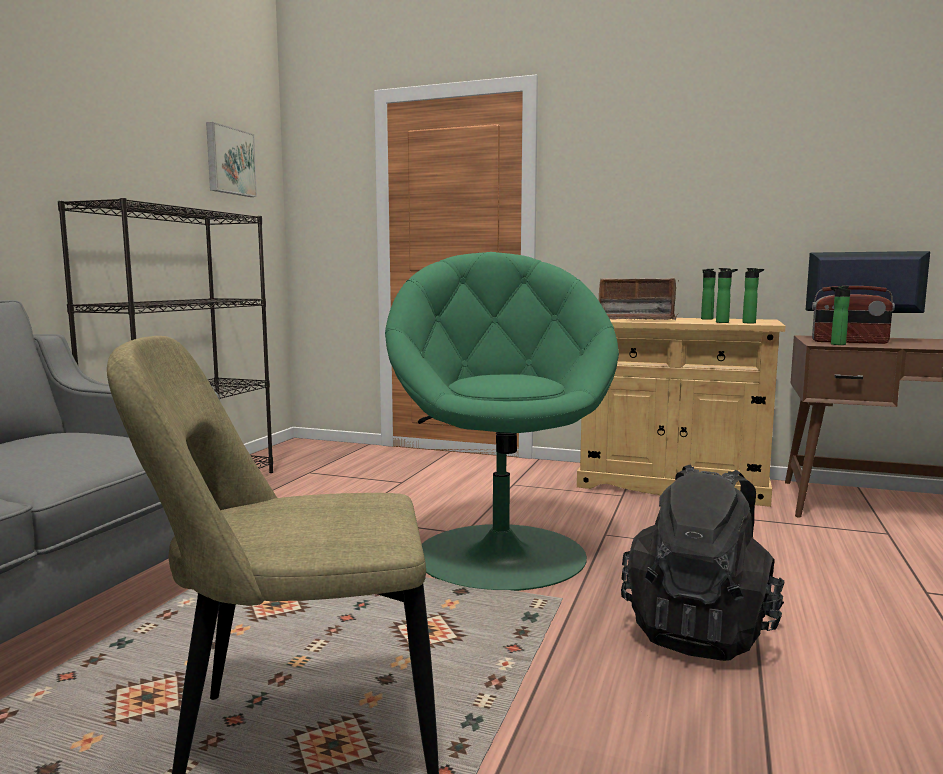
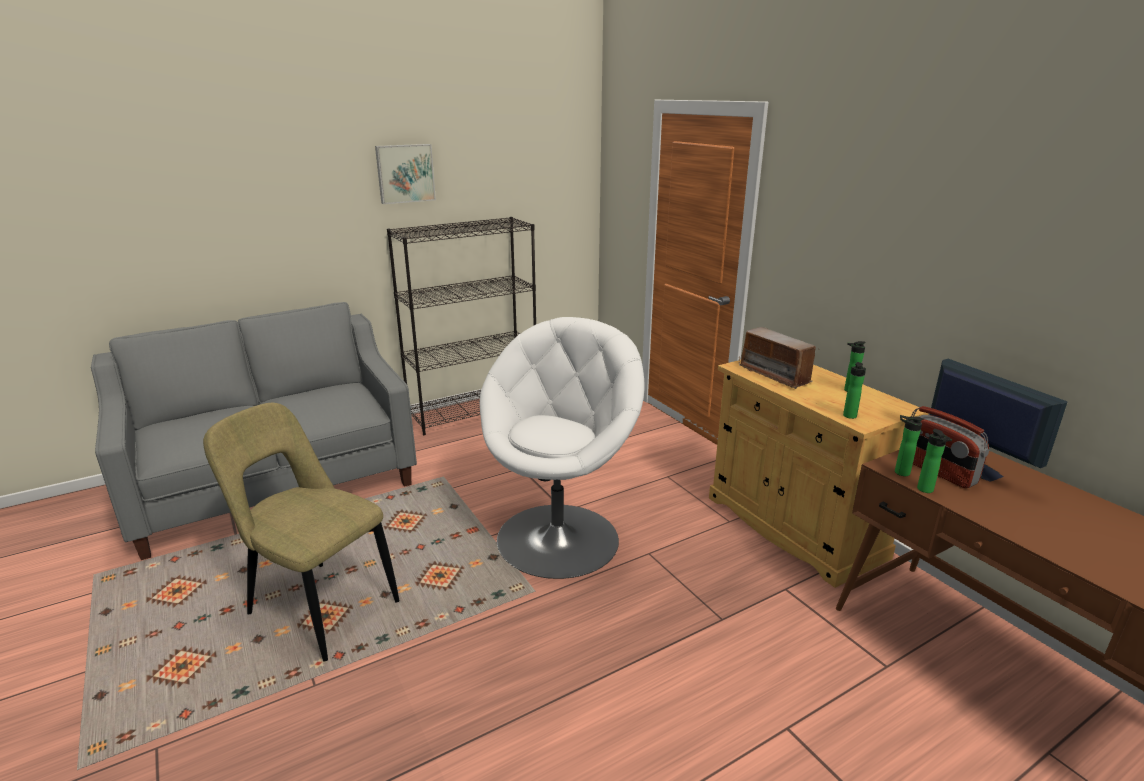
camera: 40 degrees right, 15 degrees up
picture [206,122,257,197] -> picture moved to [375,144,436,204]
green armchair [385,252,619,591] -> white armchair [479,317,644,579]
black backpack [621,465,784,661] -> none
bottle [716,268,738,323] -> bottle moved to [917,429,952,493]

